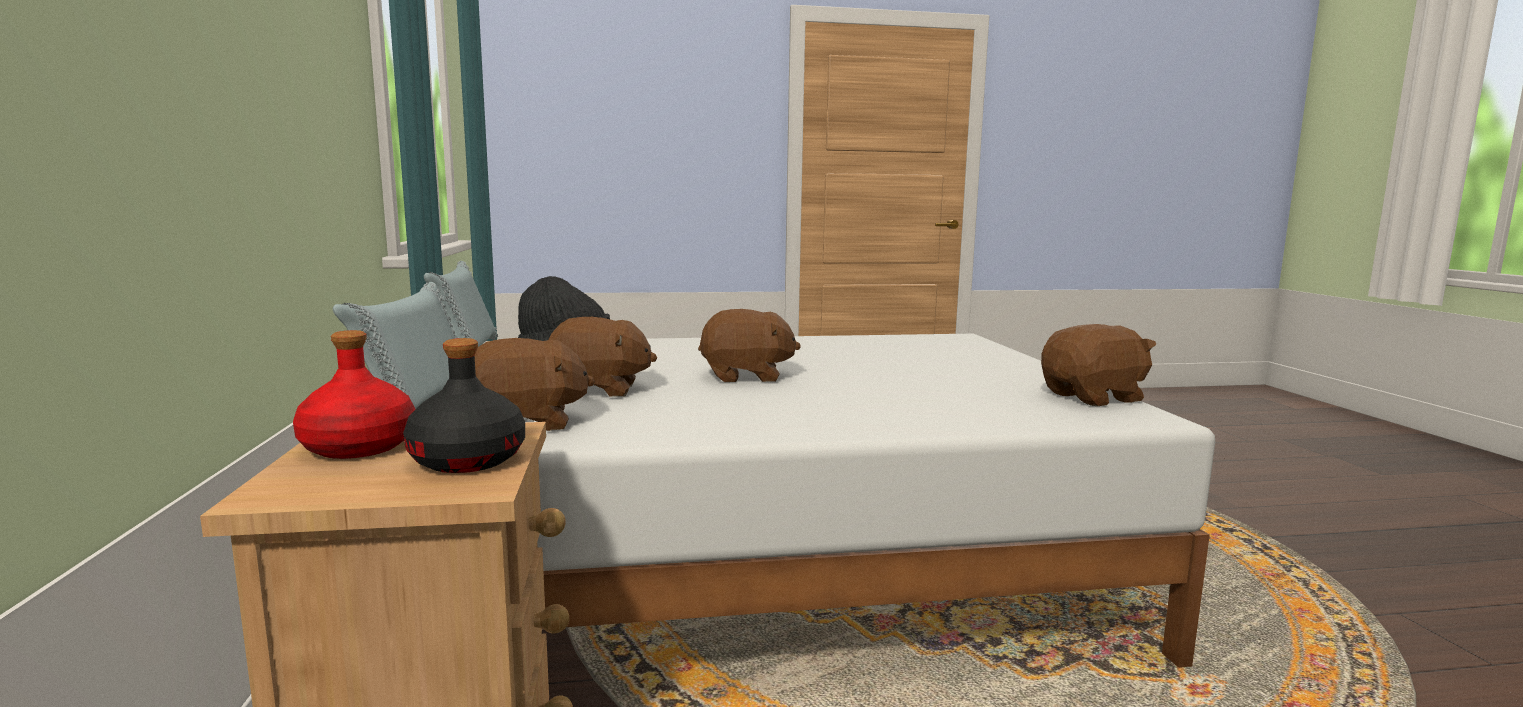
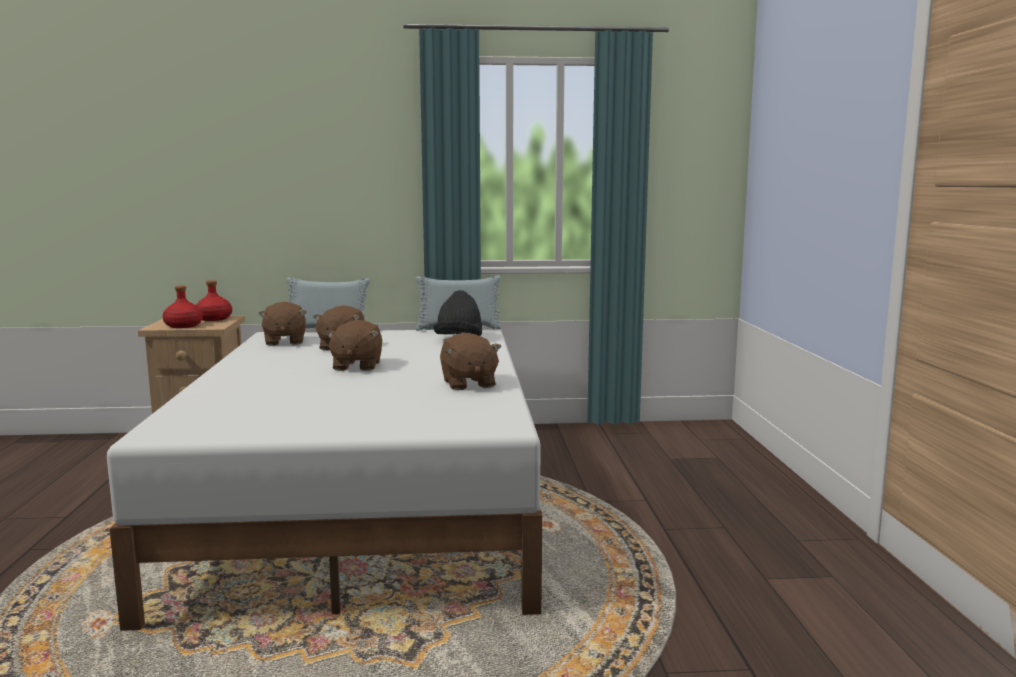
camera: 95 degrees right, 0 degrees up
black bottle [403,338,525,473] -> red bottle [162,286,203,328]
brown plush toy [1041,324,1156,406] -> brown plush toy moved to [440,333,502,390]

